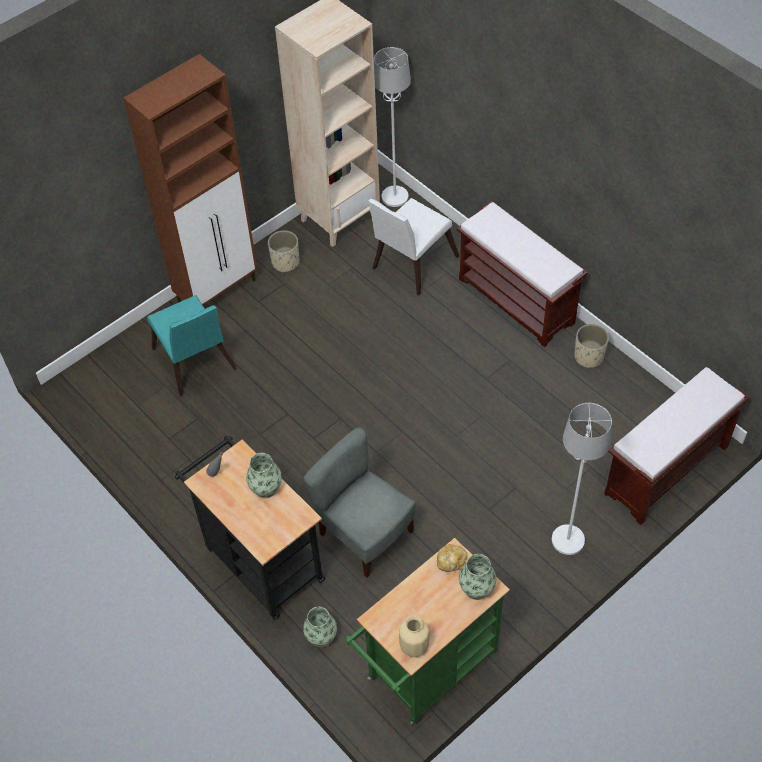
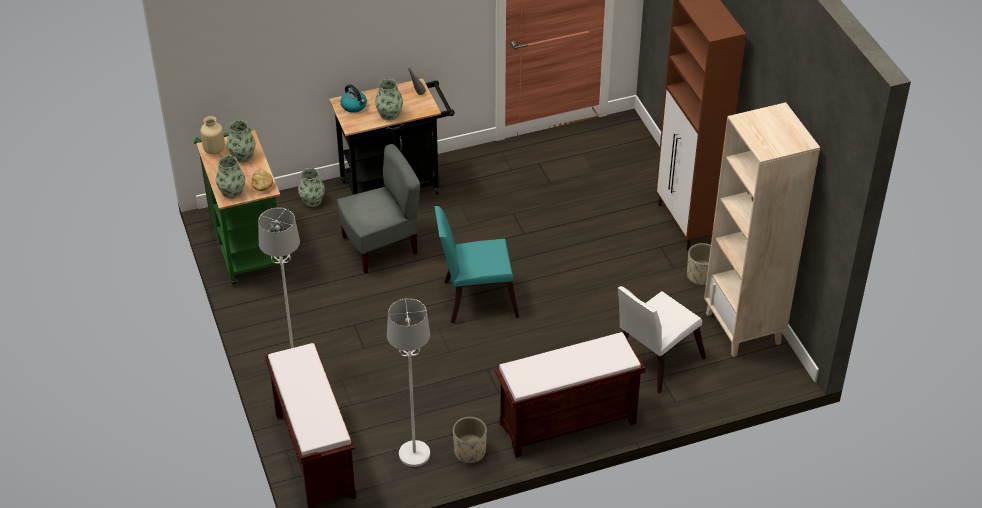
camera: 110 degrees right, 10 degrees down
turquoise chair [147,295,237,396] -> turquoise chair moved to [435,206,519,323]
white chair [368,198,459,295] -> white chair turned 105 degrees counterclockwise [618,286,706,394]
white floor lamp [374,47,411,207] -> white floor lamp moved to [387,298,430,467]
none -> vase [227,120,256,162]
none -> kettle [340,84,367,113]

